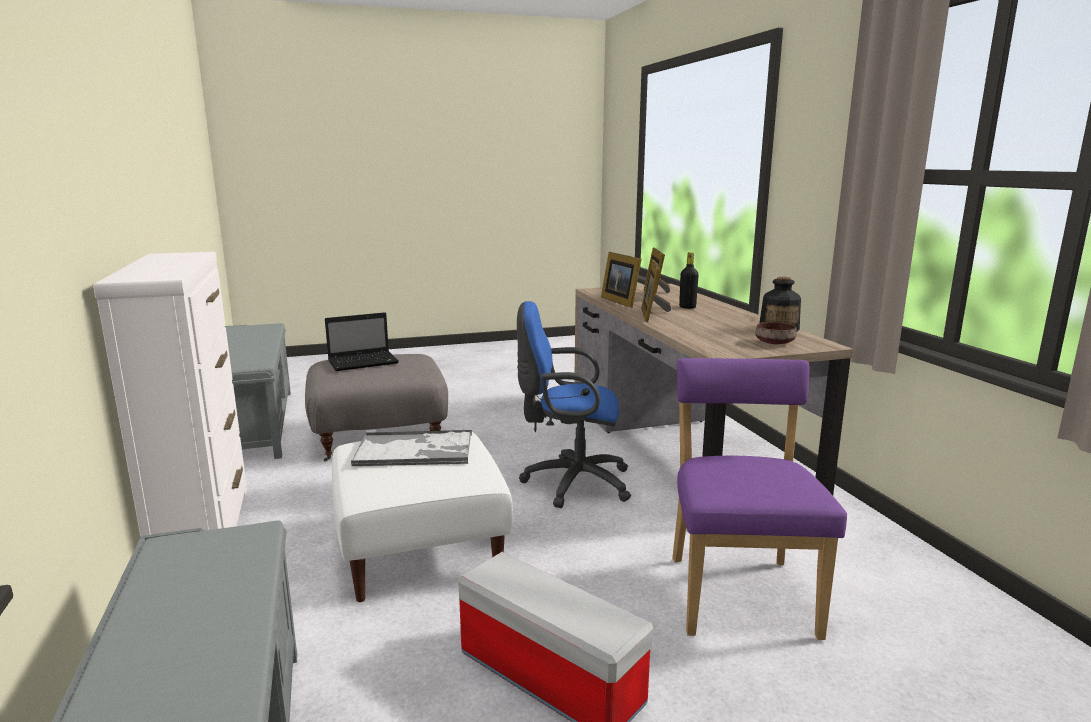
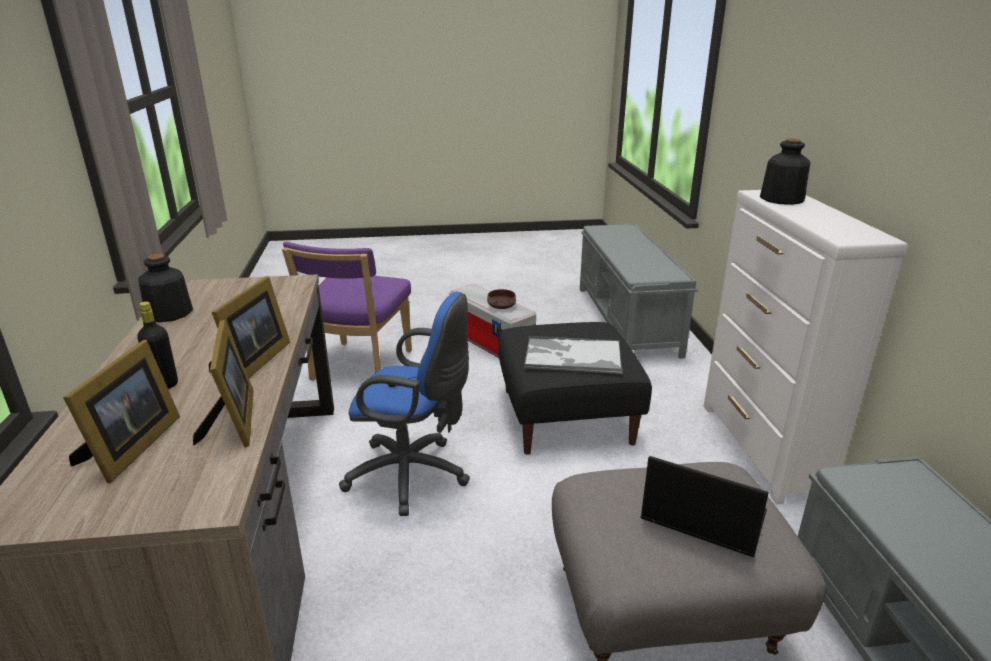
camera: 170 degrees left, 10 degrees up
laptop [325,312,399,371] -> laptop turned 45 degrees clockwise [641,456,768,557]
white ottoman [332,432,513,602] -> black ottoman [498,322,652,455]
brown bowl [755,322,797,344] -> brown bowl moved to [487,289,516,309]
none -> bottle [760,139,810,205]

